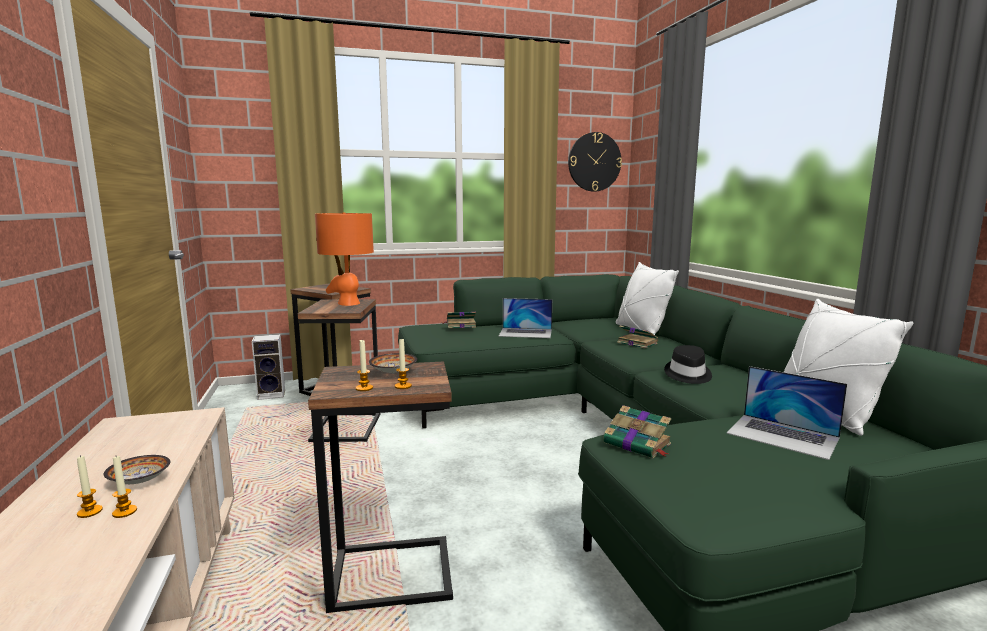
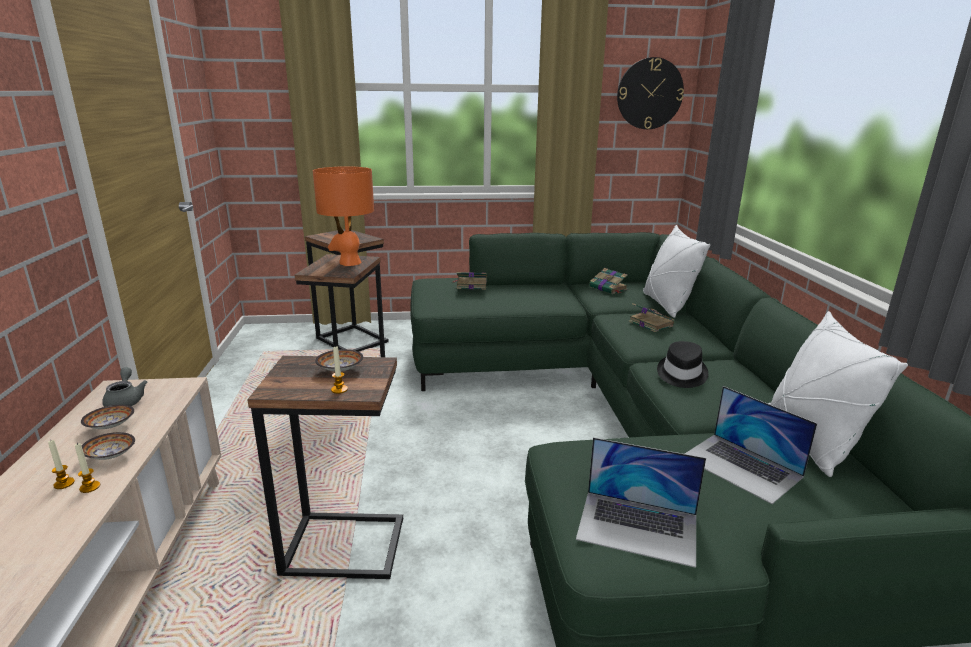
camera: 10 degrees right, 10 degrees up
speaker [252,334,285,400] -> none
candle [356,340,373,391] -> none
laptop [499,298,552,338] -> laptop moved to [576,437,706,568]
book [603,405,671,458] -> book moved to [589,268,628,294]
none -> bowl [81,405,134,429]
none -> grey teapot [102,367,147,407]

